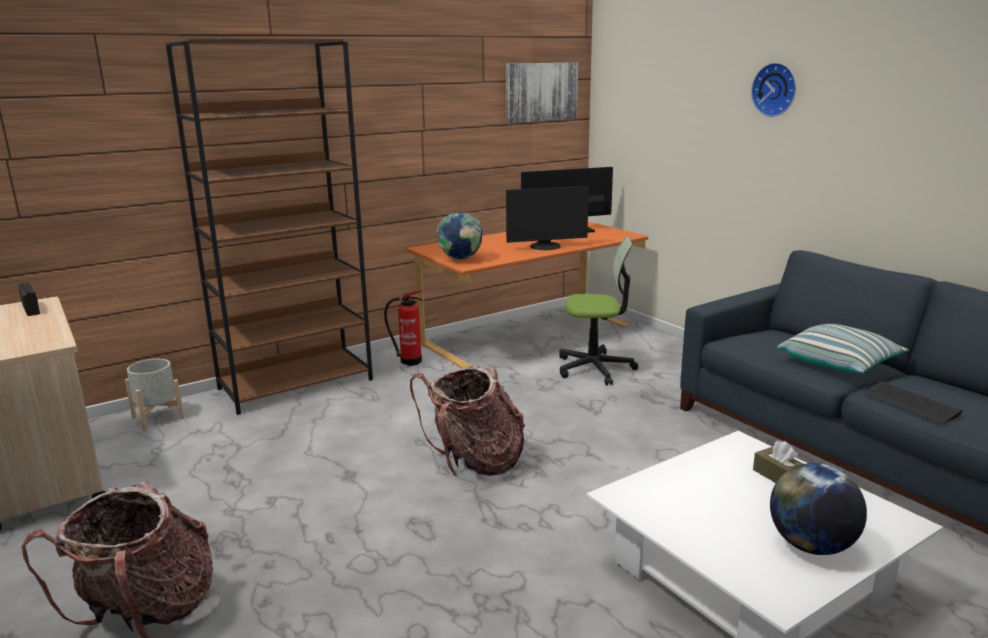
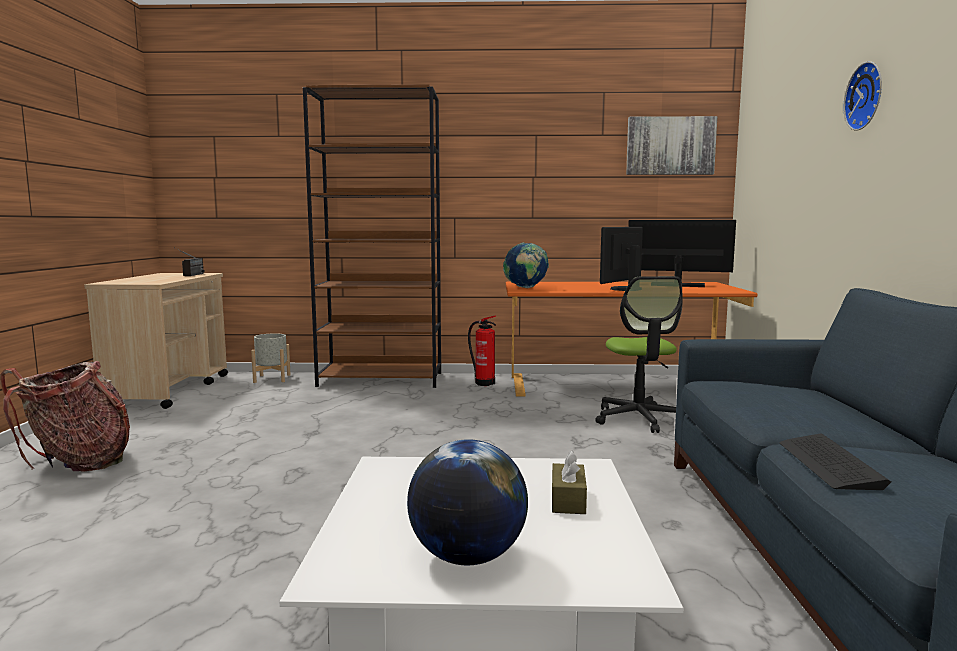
camera: 35 degrees right, 10 degrees down
backpack [410,366,525,477] -> none
monitor [506,186,589,250] -> monitor turned 105 degrees clockwise [600,227,643,291]
office chair [559,236,638,385] -> office chair turned 45 degrees clockwise [595,276,683,433]
pillow [777,324,909,373] -> none

